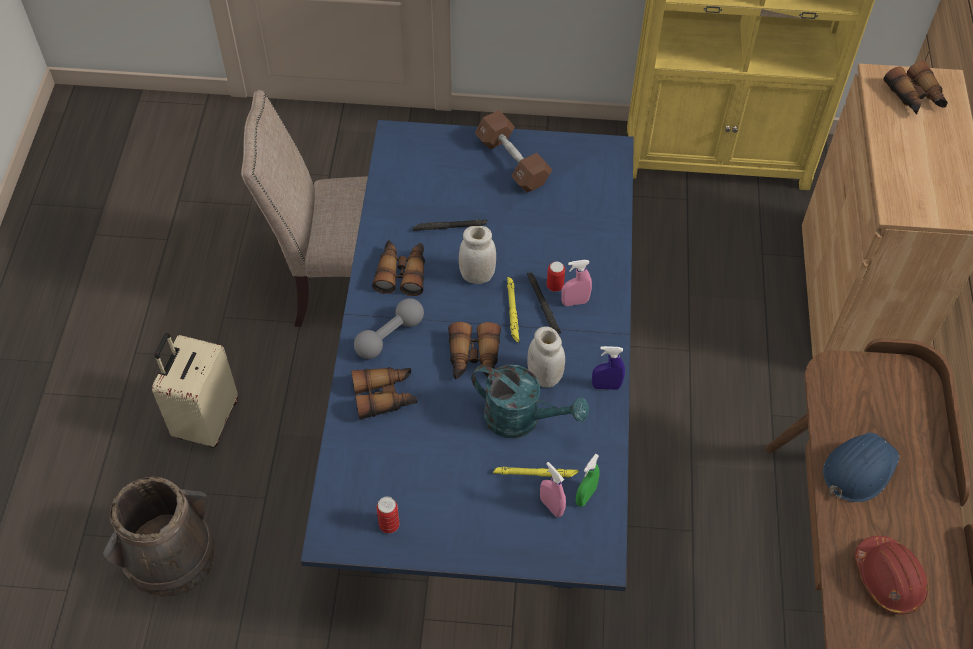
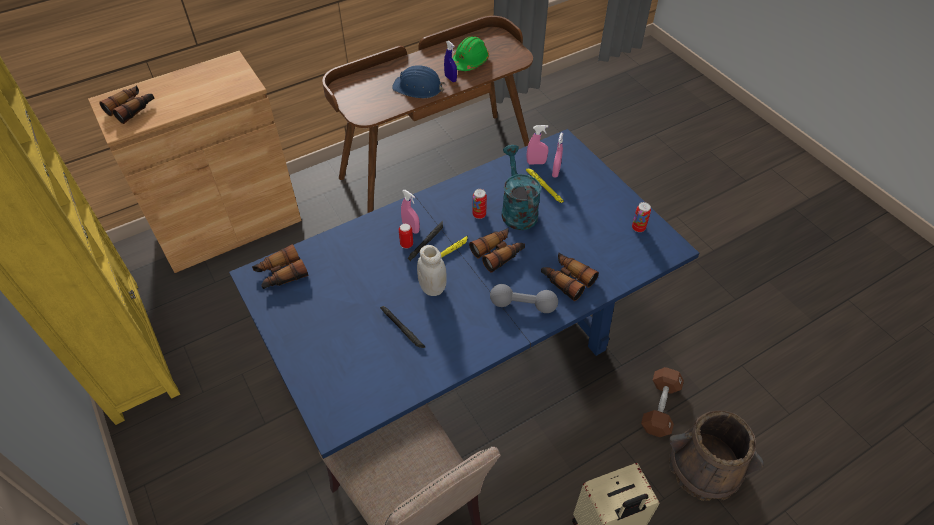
camera: 125 degrees left, 5 degrees down
binoculars [372,240,425,296] -> binoculars moved to [252,244,308,289]
brown dumbbell [475,110,552,193] -> brown dumbbell moved to [641,367,684,437]
white jar [527,326,565,388] -> can [473,189,487,219]
green spray bottle [576,454,600,507] -> pink spray bottle [527,125,548,164]
blue spray bottle [592,346,625,390] -> blue spray bottle moved to [444,41,457,82]
red hard hat [855,536,928,615] -> green hard hat [452,36,489,71]

